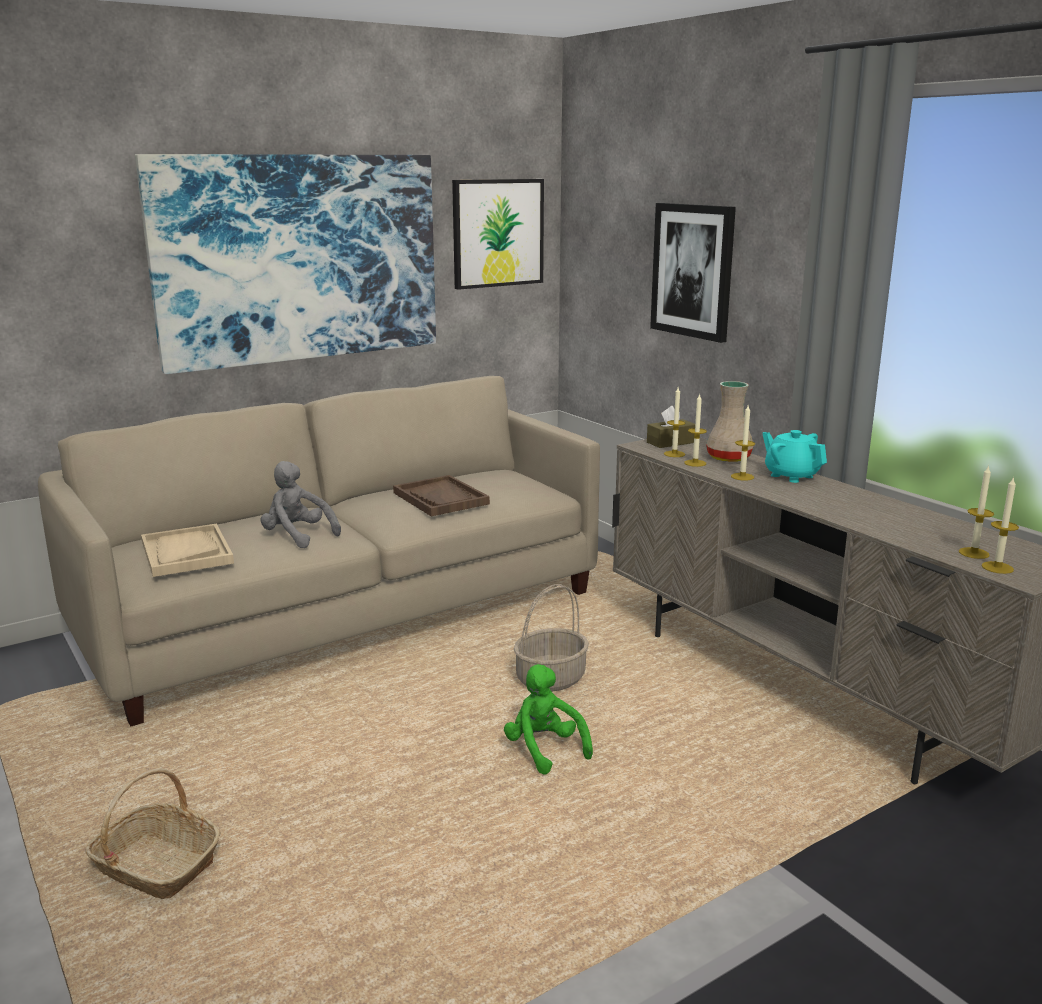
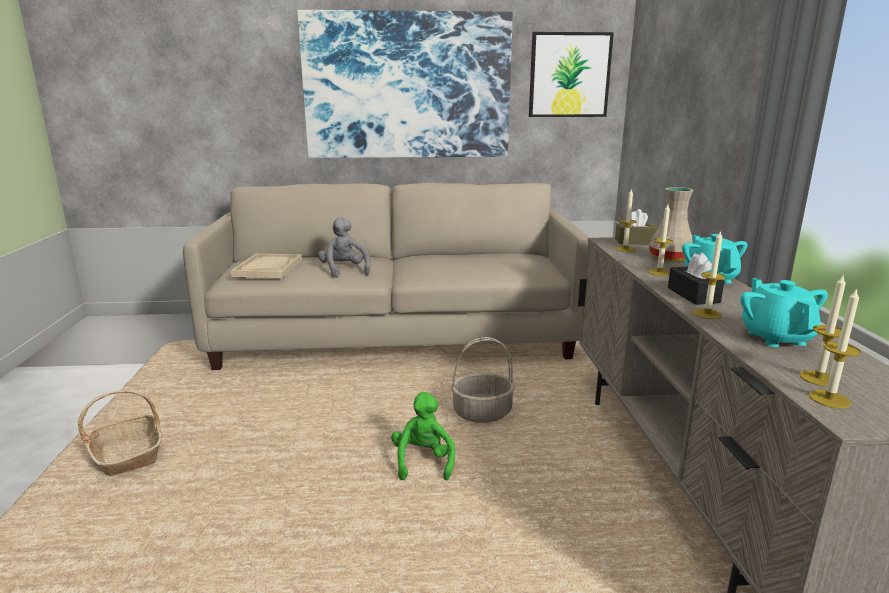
camera: 30 degrees right, 0 degrees up
brown tray [393,475,490,516] -> none
picture [650,203,736,343] -> none
candle [684,393,707,467] -> candle moved to [693,230,726,319]
none -> black tissue box [668,253,724,305]
none -> turquoise teapot [740,278,828,347]

